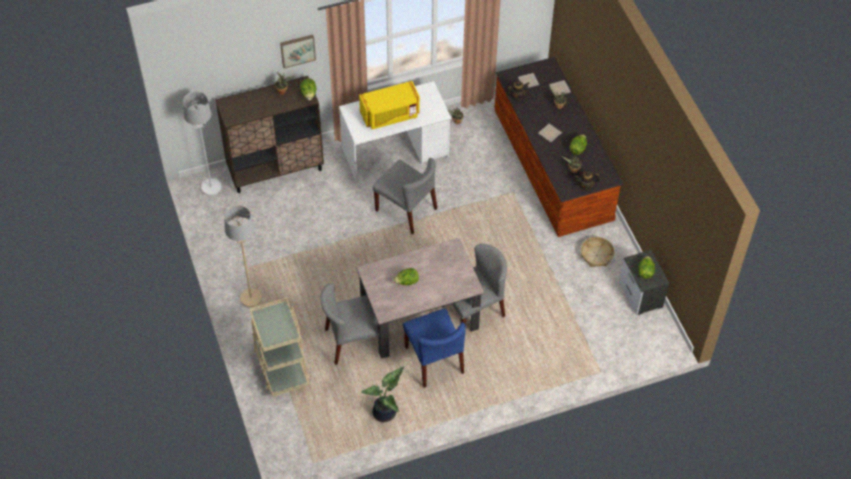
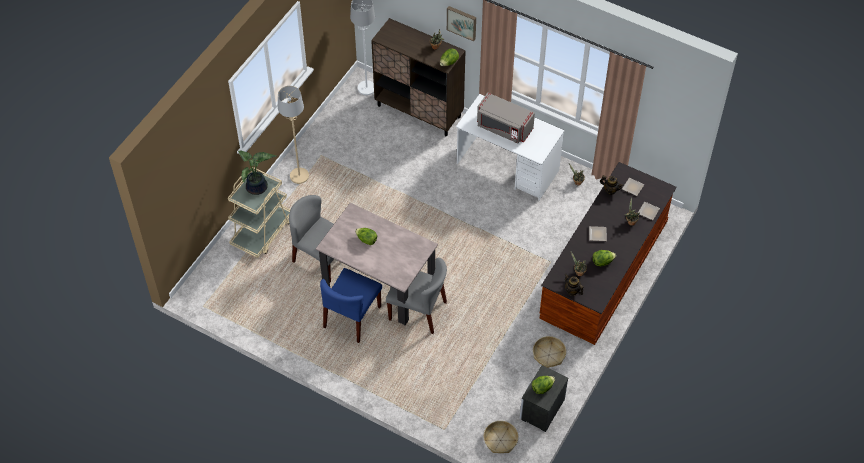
camera: 50 degrees right, 0 degrees up
yellow microwave [359,81,420,129] -> grey microwave [477,92,535,143]
potted plant [361,366,404,422] -> potted plant moved to [238,150,276,195]
grey chair [373,158,437,234] -> none
none -> basket [484,421,518,453]

